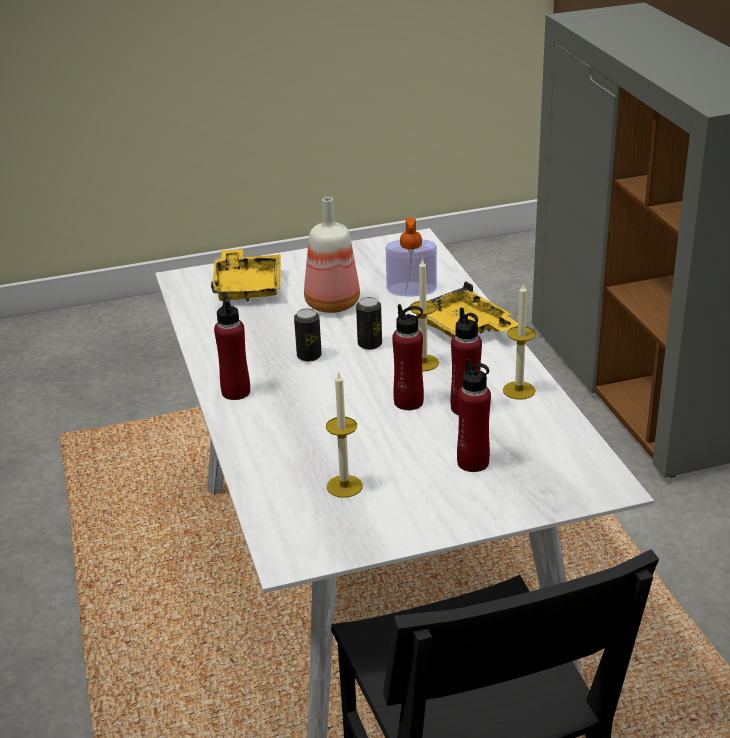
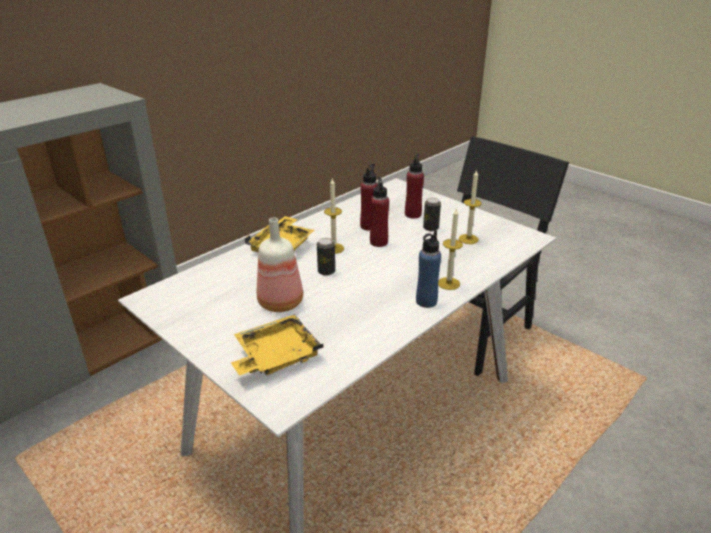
camera: 120 degrees left, 0 degrees up
red bottle [214,292,250,400] -> blue bottle [416,230,441,308]
can [294,308,322,362] -> can moved to [423,198,441,231]
soap dispenser [386,218,437,297] -> none
candle [503,282,536,400] -> candle moved to [438,208,463,290]

